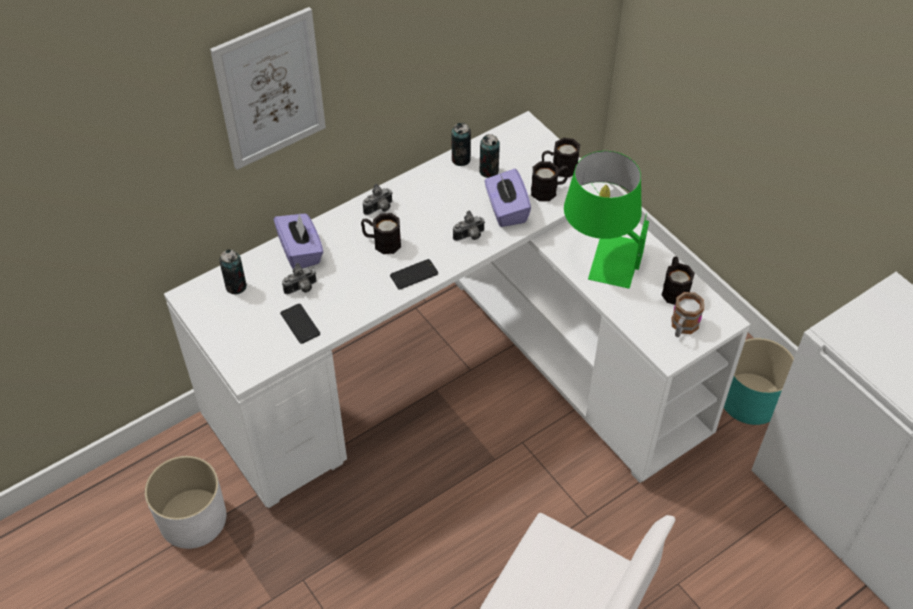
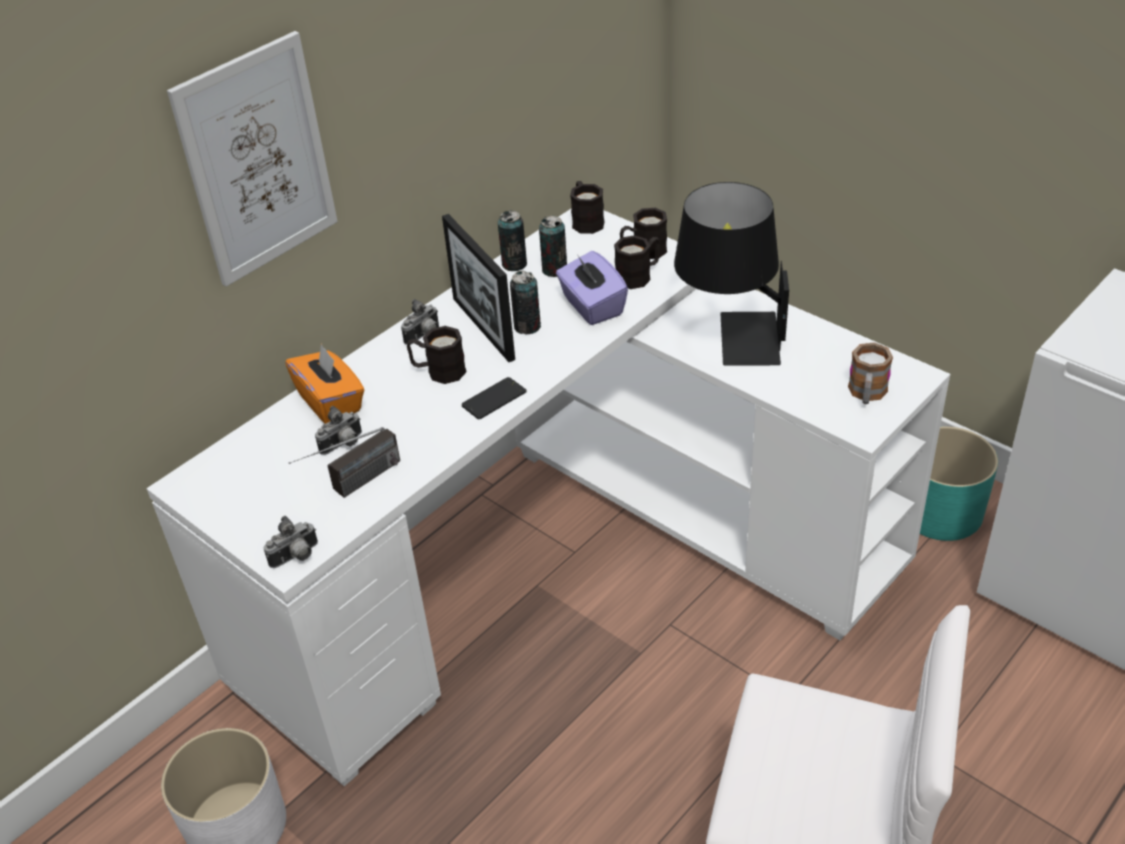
camera: 10 degrees left, 10 degrees down
can [219,249,247,294] -> can moved to [510,270,541,335]
purple tissue box [274,213,323,269] -> orange tissue box [285,343,364,424]
phone [280,304,320,344] -> radio [289,427,400,498]
camera [453,211,485,241] -> camera moved to [264,516,318,568]
green table lamp [564,151,649,289] -> black table lamp [674,182,789,366]
black mug [661,256,695,305] -> black mug moved to [570,181,605,234]
none -> picture frame [442,214,515,362]

